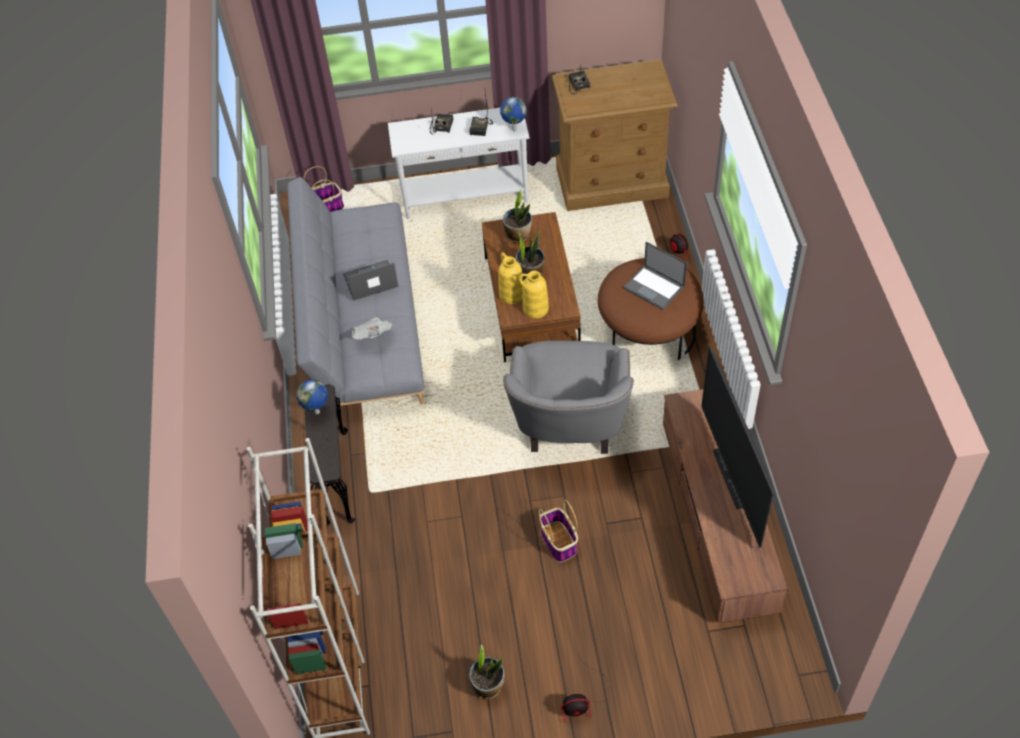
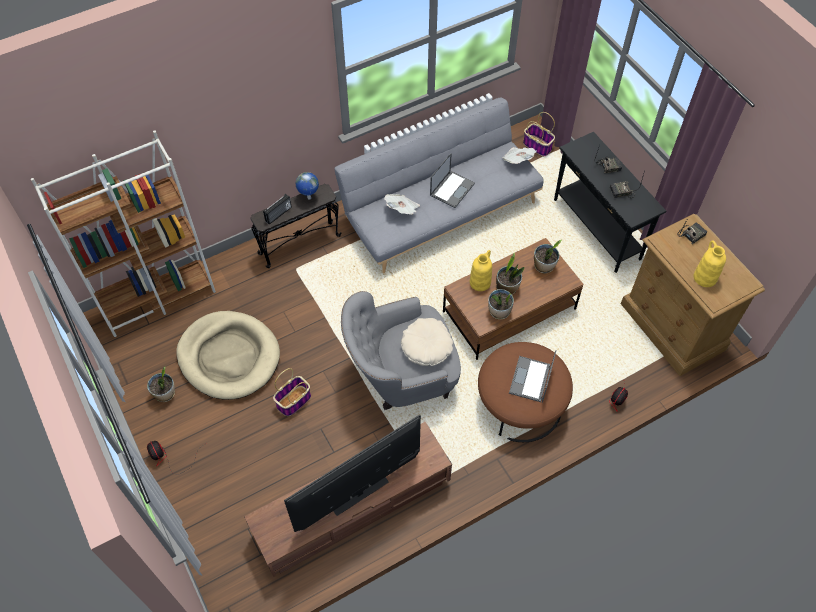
camera: 65 degrees right, 5 degrees up
laptop [343,260,399,301] -> laptop turned 75 degrees clockwise [430,153,475,208]
white console table [388,108,529,219] -> black console table [554,132,667,273]
globe [500,97,527,132] -> none
yellow vase [519,271,549,319] -> yellow vase moved to [694,240,726,287]
none -> beige dog bed [176,311,280,400]
none -> radio [263,194,292,225]
none -> beige pillow [401,318,453,366]
none -> potted plant [488,289,514,319]
none -> newspaper [502,147,537,164]

